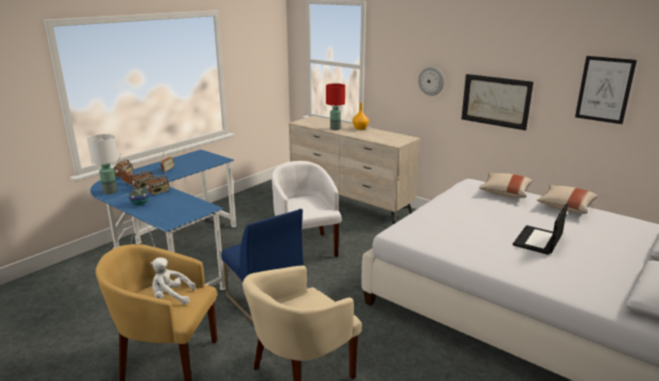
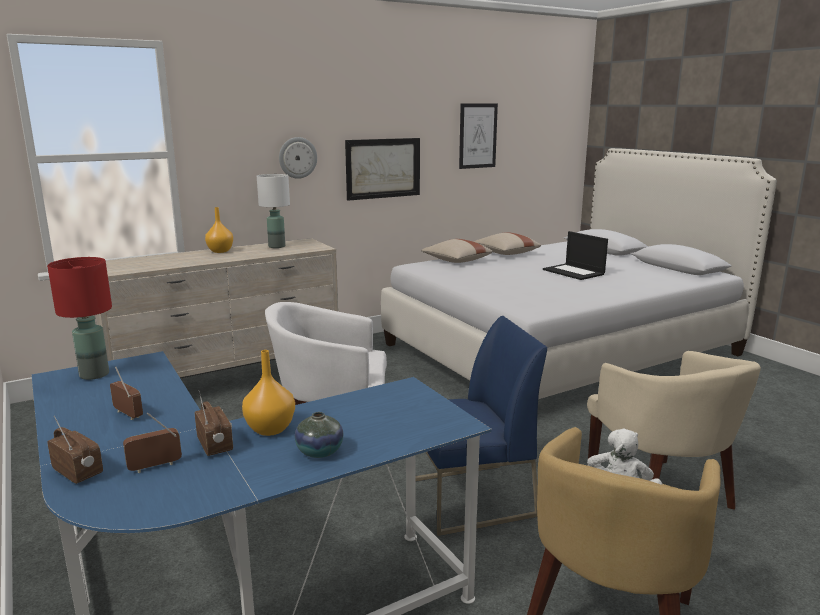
camera: 70 degrees left, 5 degrees down
white table lamp [87,134,118,194] -> white table lamp moved to [257,174,290,248]
radio [146,169,170,195] -> orange vase [242,350,295,436]
red table lamp [326,83,345,130] -> red table lamp moved to [47,257,112,380]

